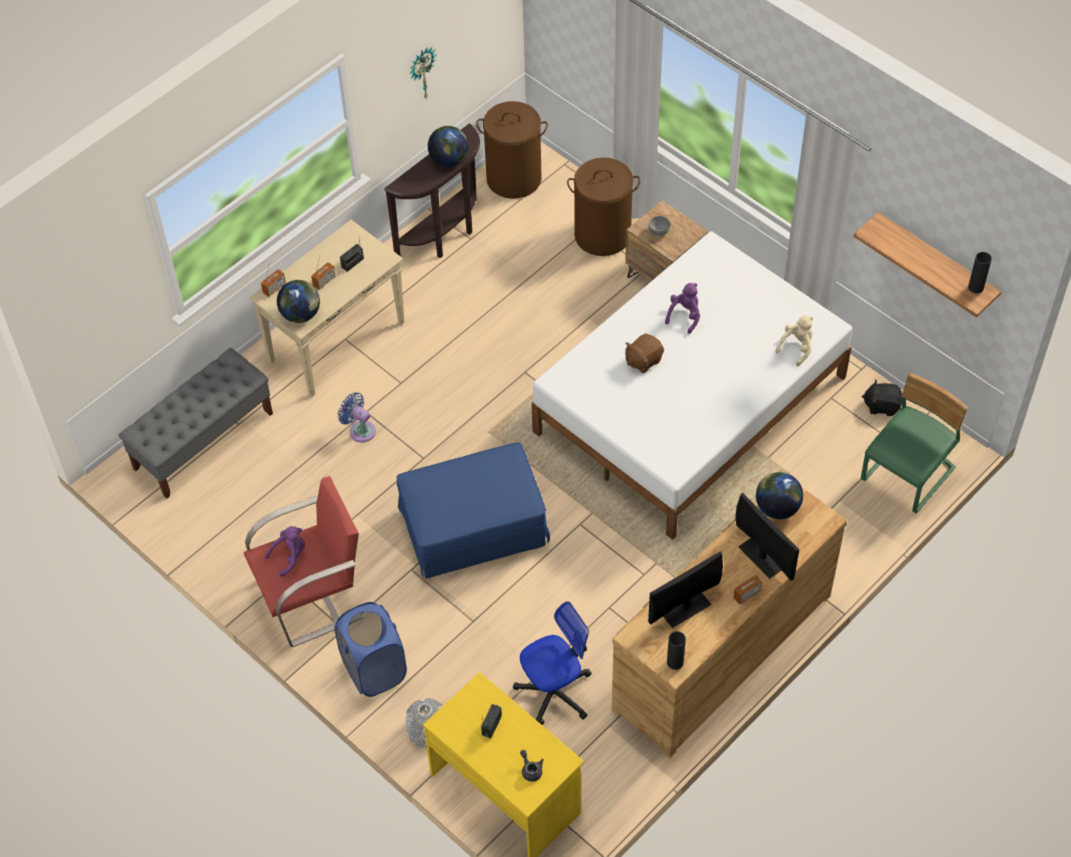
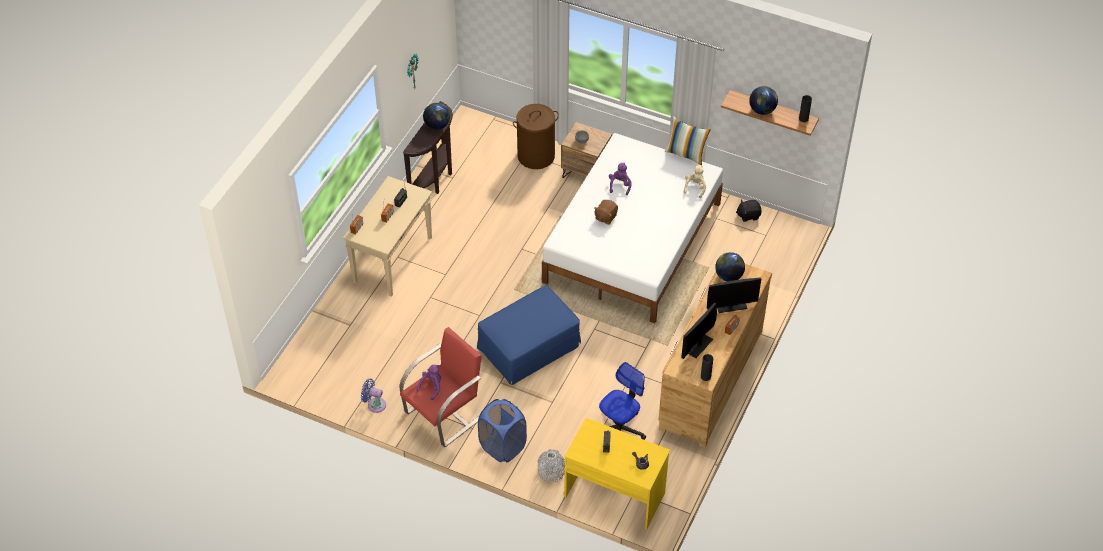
camera: 20 degrees left, 5 degrees down
grey bench [119,348,273,499] -> none
globe [277,280,320,323] -> globe moved to [749,86,778,115]
blue fan [338,392,376,442] -> blue fan moved to [361,379,386,413]
brown laundry basket [476,101,548,199] -> none
monitor [735,493,799,581] -> monitor turned 135 degrees clockwise [707,278,761,313]
green chair [861,373,968,513] -> none
none -> pillow [665,116,711,165]

